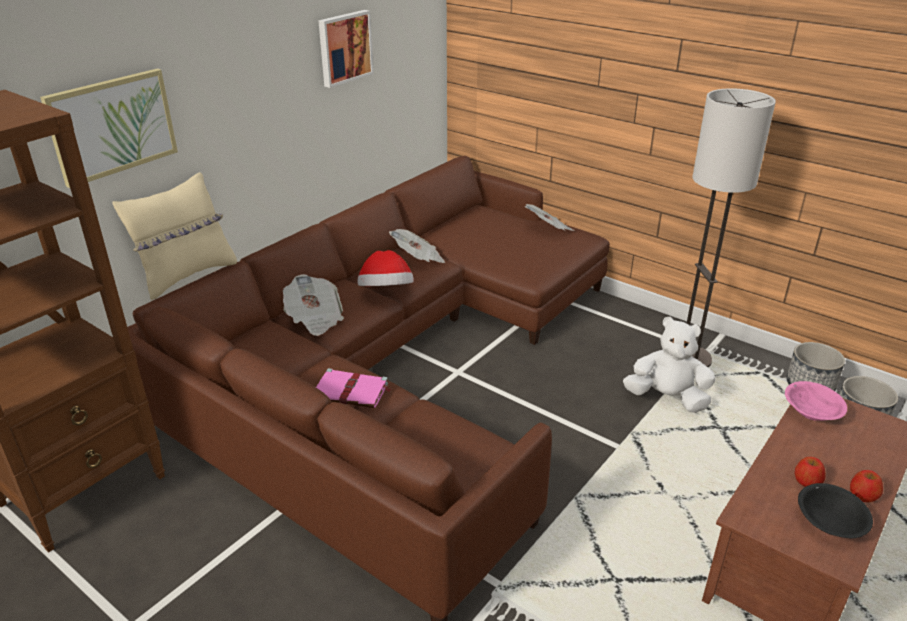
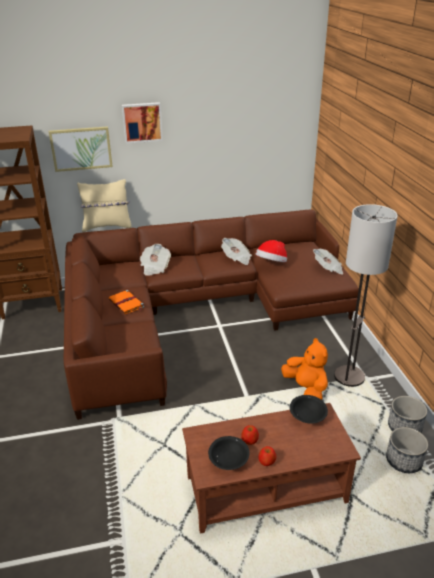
camera: 40 degrees right, 0 degrees up
pink book [316,368,391,408] -> orange book [109,290,144,314]
picture [318,10,374,88] -> picture moved to [122,102,163,143]
hat [357,250,414,286] -> hat moved to [256,240,287,262]
white plush toy [623,317,716,413] -> orange plush toy [281,338,328,400]
pink bowl [785,381,847,421] -> black bowl [290,395,328,424]

